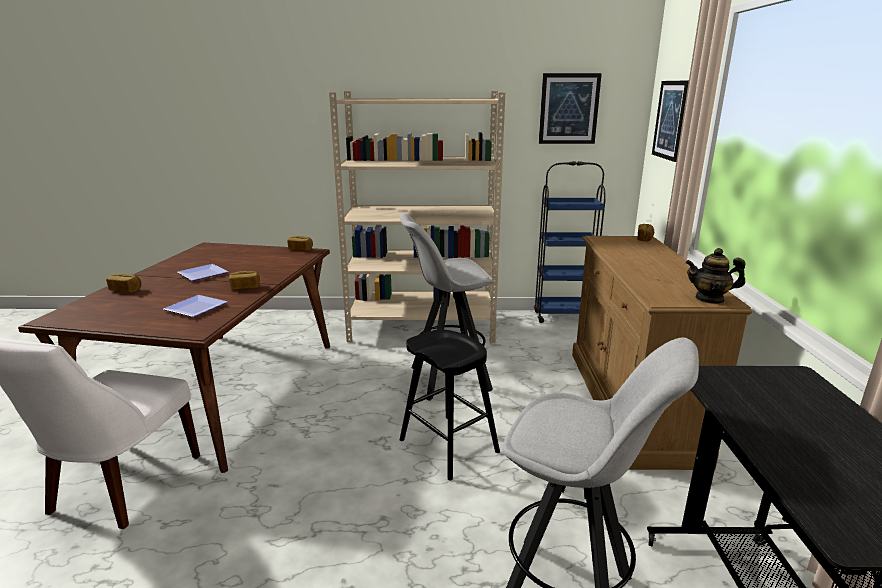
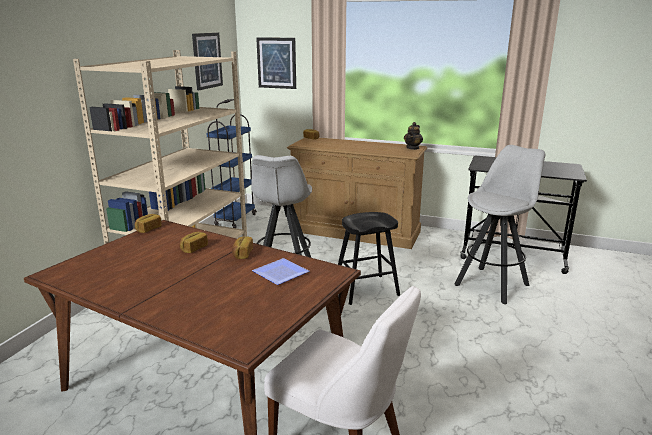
camera: 70 degrees left, 0 degrees up
bread [106,273,141,292] -> bread moved to [179,232,208,253]
plate [177,264,228,281] -> none

